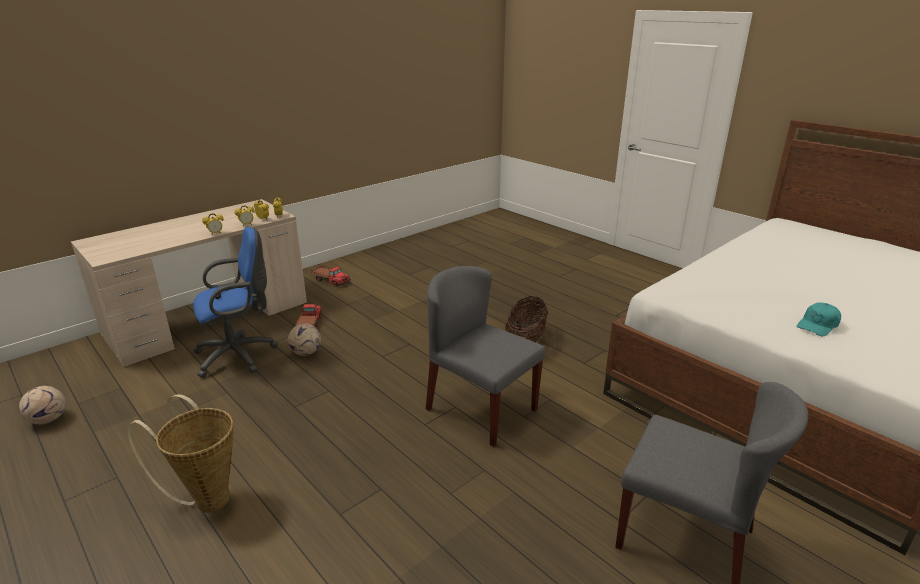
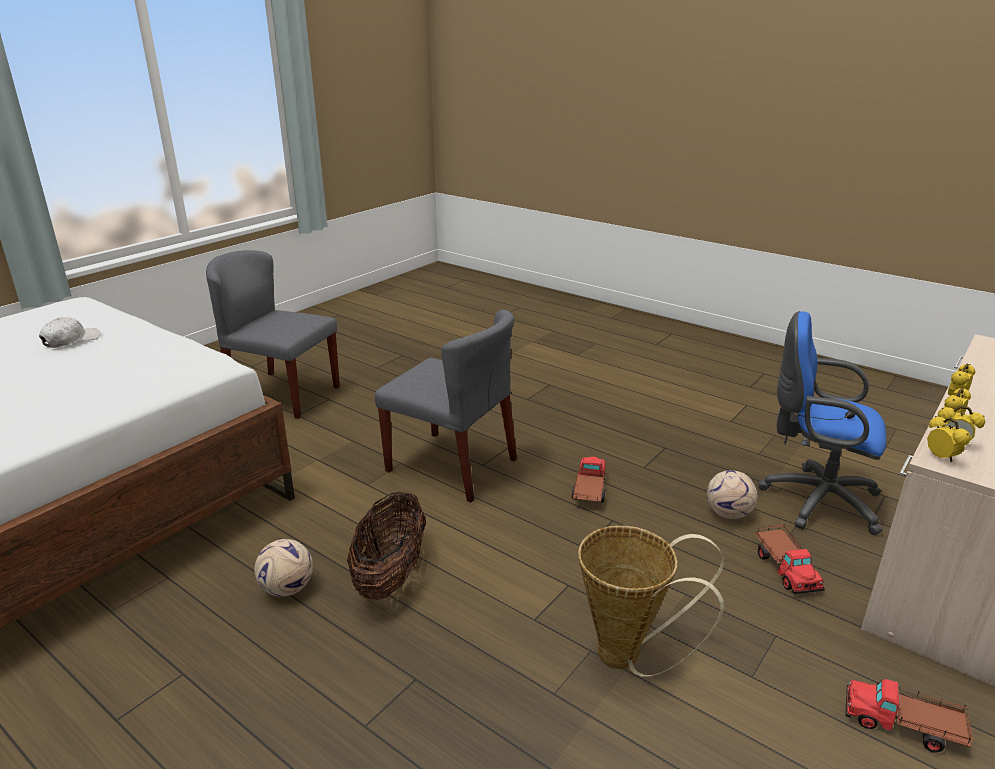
camera: 170 degrees right, 0 degrees up
football [19,386,66,424] -> football moved to [254,539,313,597]
basket [128,394,234,513] -> basket moved to [578,526,725,677]
blue office chair [193,227,278,378] -> blue office chair turned 60 degrees clockwise [758,311,886,535]
turquoise cap [797,303,841,336] -> white cap [39,317,100,348]
none -> toy truck [572,457,606,502]

